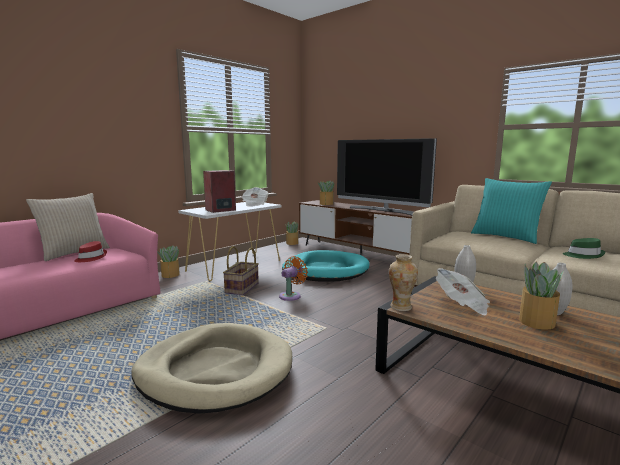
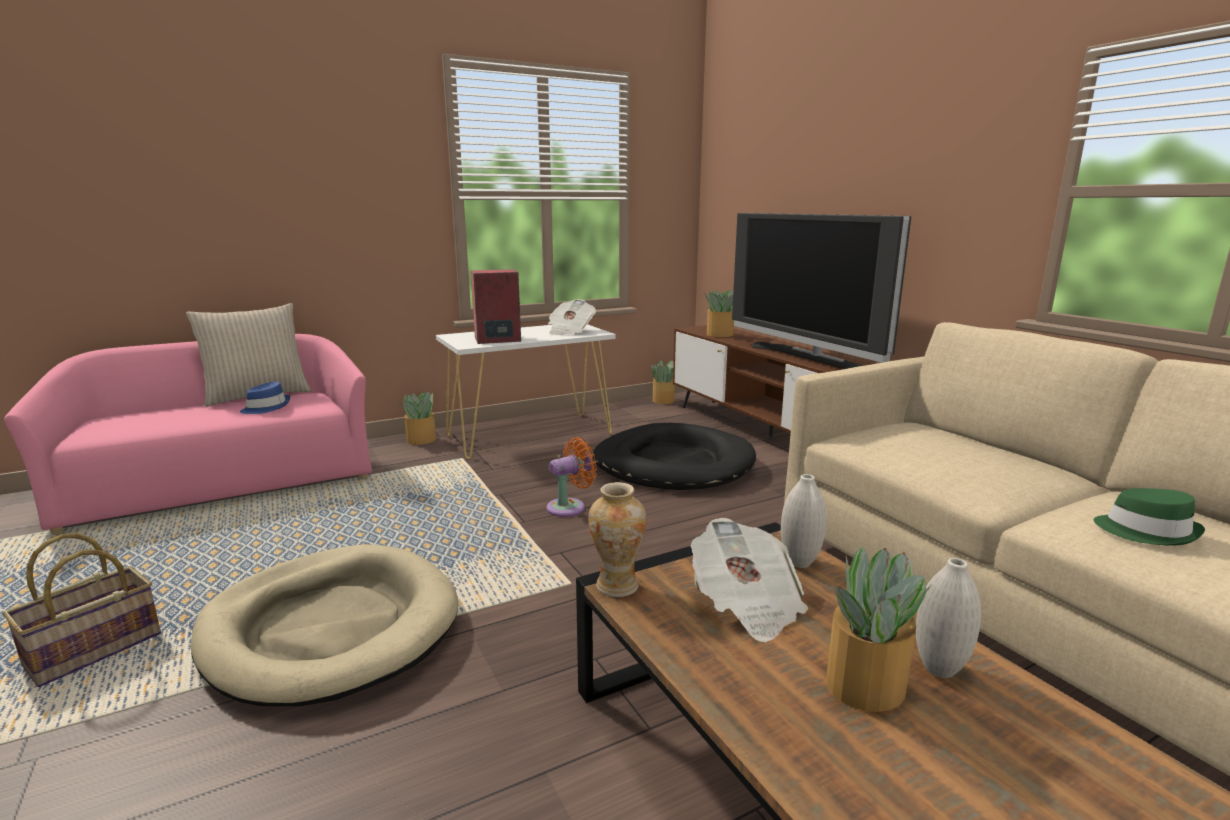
camera: 20 degrees right, 5 degrees up
red hat [74,241,107,262] -> blue hat [240,382,290,414]
basket [223,246,259,295] -> basket moved to [3,533,161,687]
turquoise dog bed [282,250,370,282] -> black dog bed [593,423,756,490]
turquoise pillow [471,178,552,244] -> none

